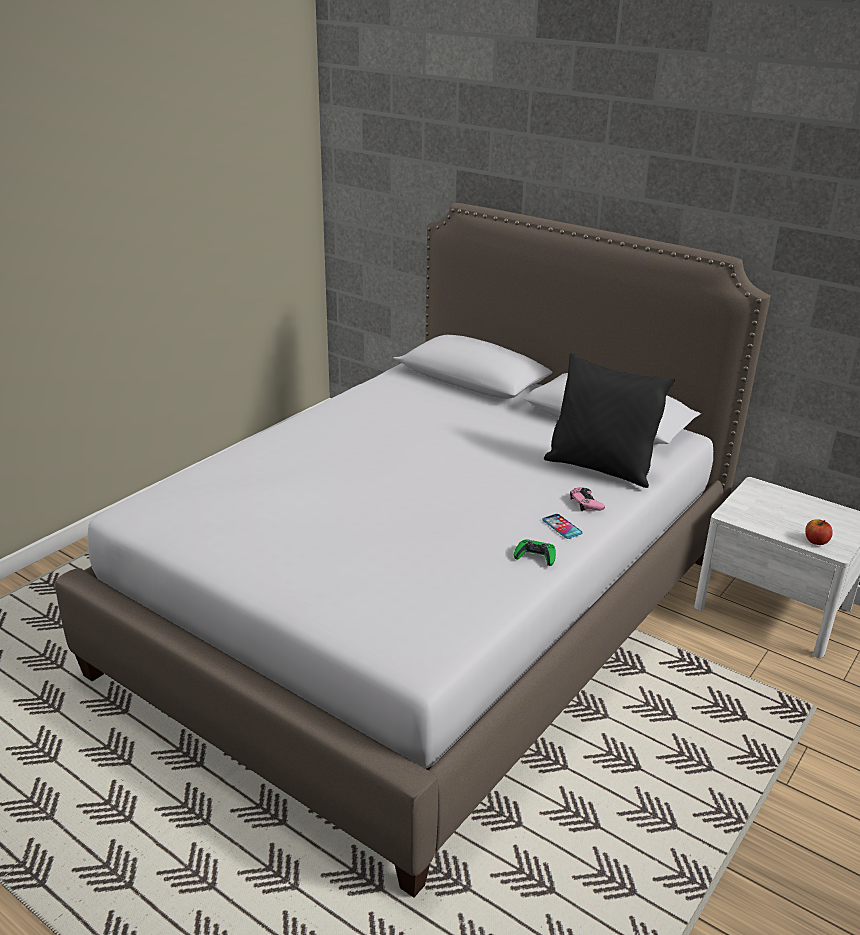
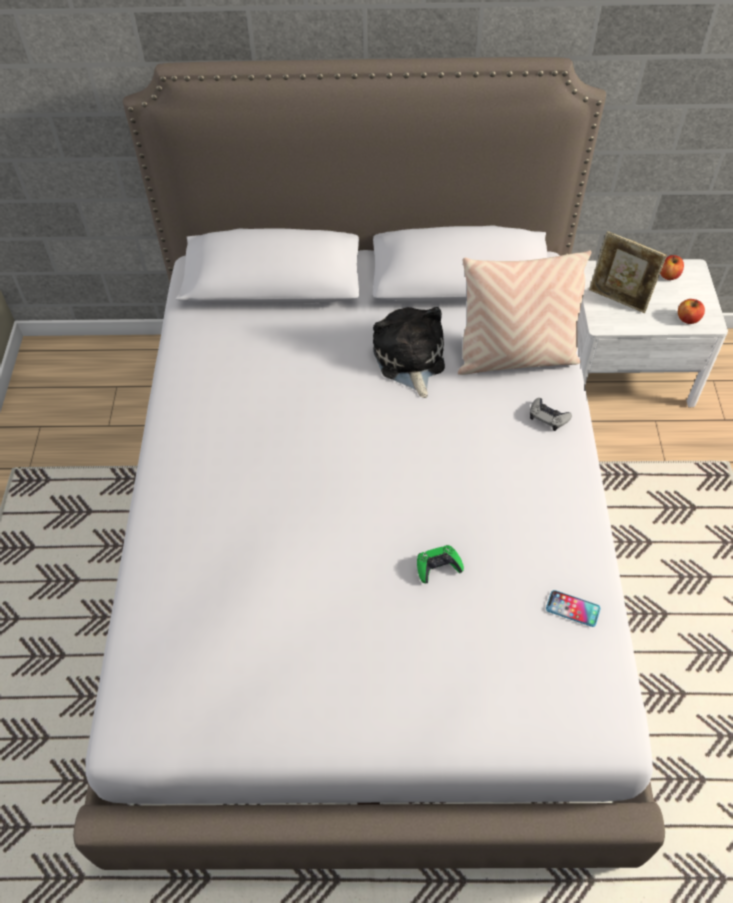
camera: 35 degrees left, 25 degrees up
green game controller [514,539,556,566] -> green game controller moved to [417,545,464,583]
phone [542,514,583,539] -> phone moved to [546,590,600,627]
black pillow [544,353,675,488] -> beige pillow [458,251,591,375]
pink game controller [570,487,605,511] -> grey game controller [530,398,572,431]
none -> plush toy [373,307,445,398]
none -> picture frame [589,231,667,313]
none -> apple [660,255,684,280]

